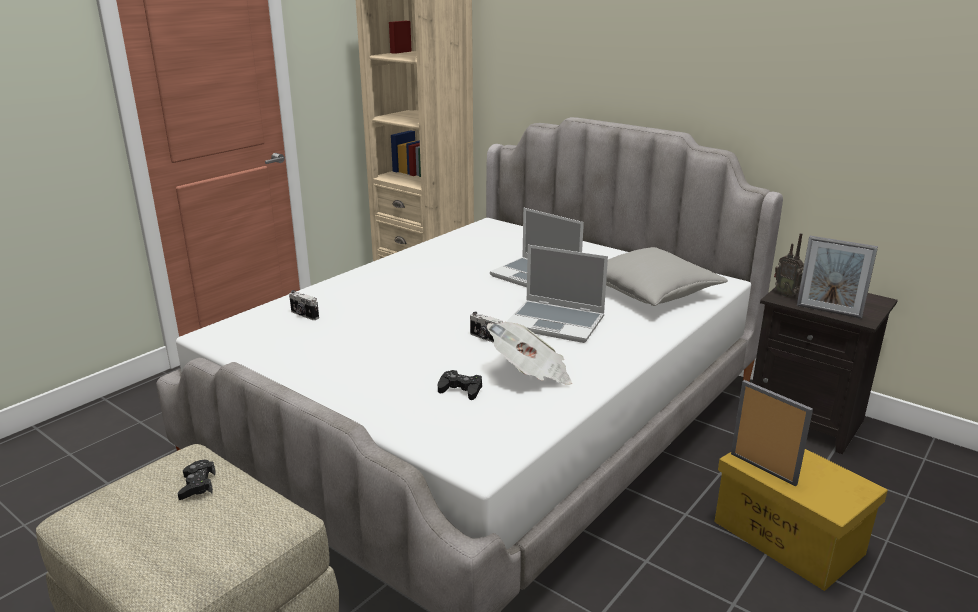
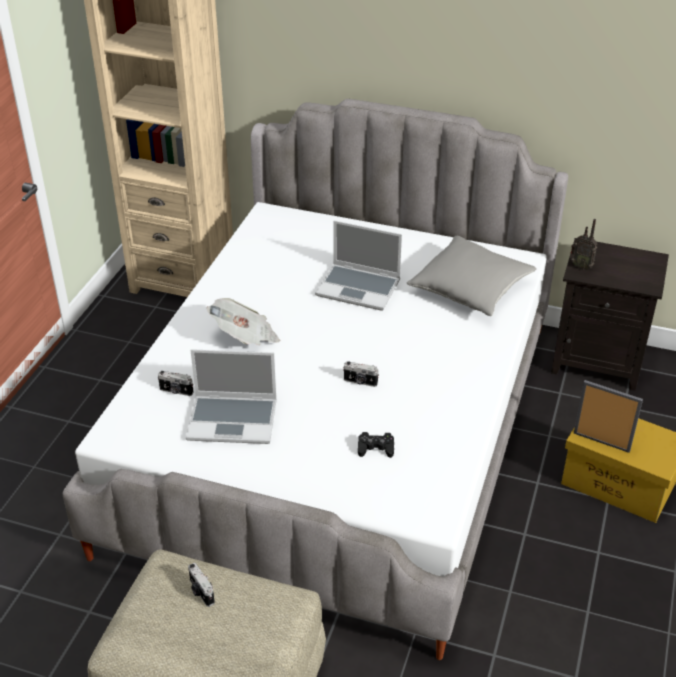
camera: 20 degrees left, 15 degrees up
black game controller [178,460,216,500] -> camera [188,563,215,607]
newspaper [487,322,572,385] -> newspaper moved to [207,298,280,345]
laptop [506,245,608,343] -> laptop moved to [186,349,277,444]
picture frame [797,236,878,319] -> none

